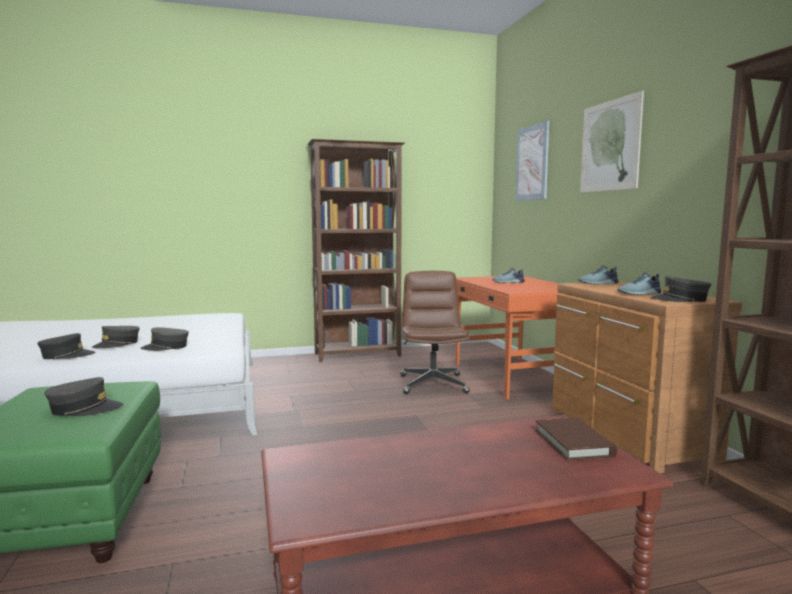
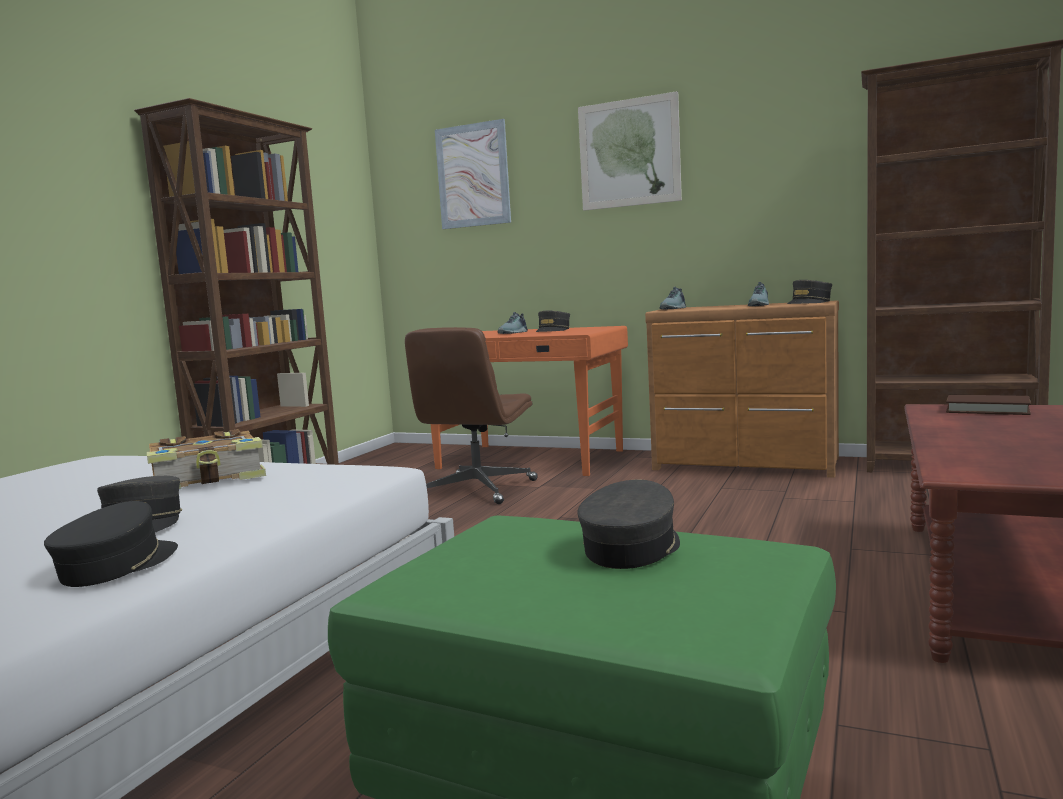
camera: 50 degrees left, 0 degrees up
grey cap [140,327,189,351] -> grey cap moved to [536,310,570,332]
brown office chair [400,271,470,394] -> brown office chair turned 105 degrees counterclockwise [405,327,538,504]
none -> book [147,429,266,489]

